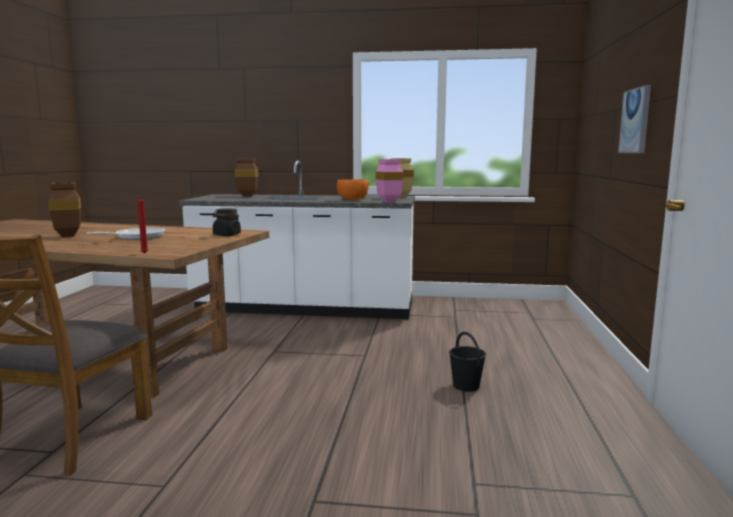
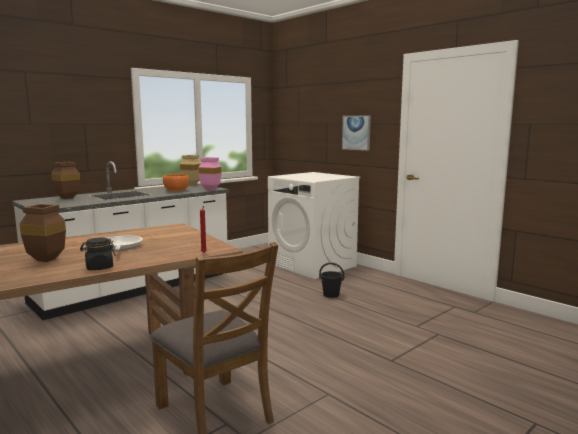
camera: 50 degrees left, 0 degrees up
black jar [213,208,241,236] -> black jar moved to [80,238,116,270]
none -> white washing machine [268,172,361,279]

